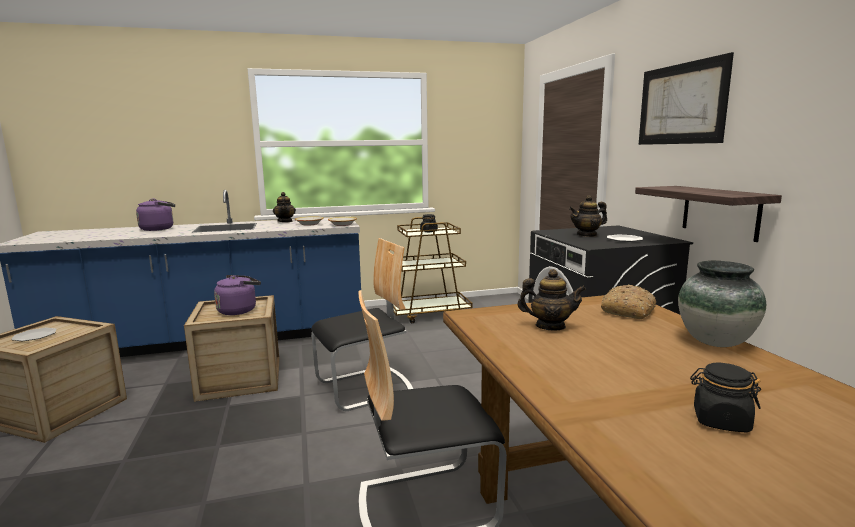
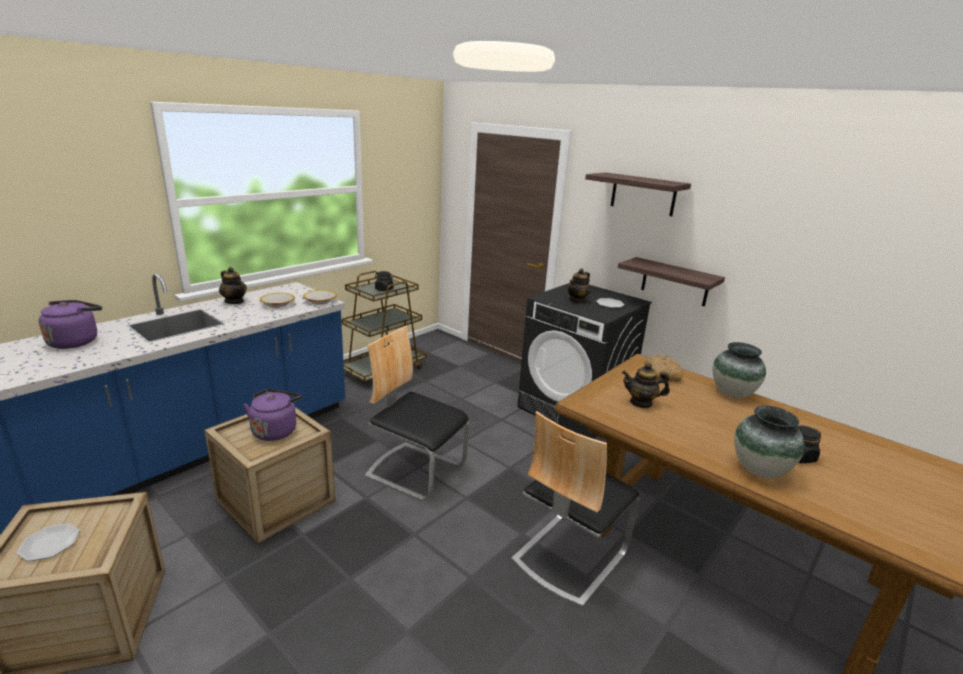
camera: 35 degrees left, 10 degrees up
chair [311,238,413,411] -> chair turned 90 degrees counterclockwise [365,326,469,501]
teapot [517,269,586,330] -> teapot turned 150 degrees counterclockwise [622,363,670,408]
picture [639,52,734,145] -> shelf [585,172,691,216]
none -> vase [734,405,804,478]

